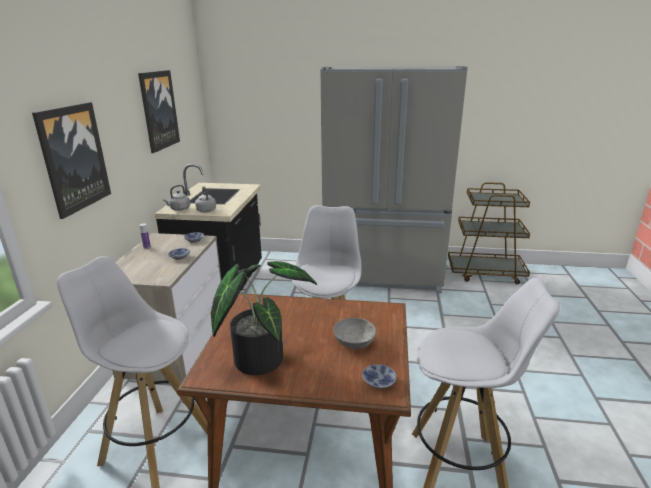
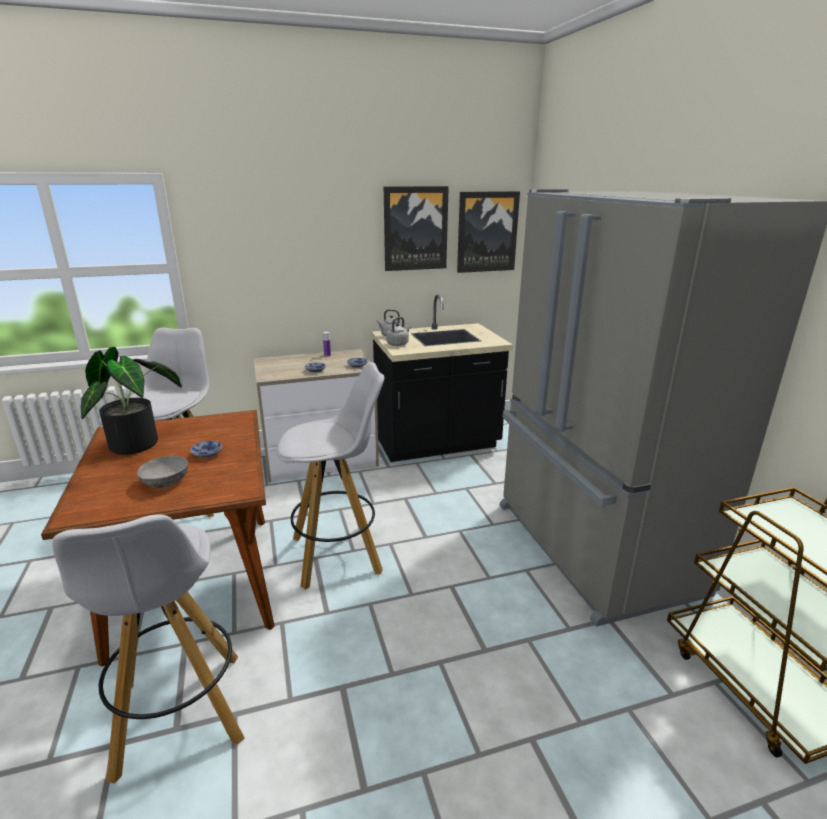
camera: 65 degrees right, 0 degrees up
picture [32,102,111,219] -> picture moved to [457,191,520,273]
bowl [362,364,396,389] -> bowl moved to [190,441,222,459]

